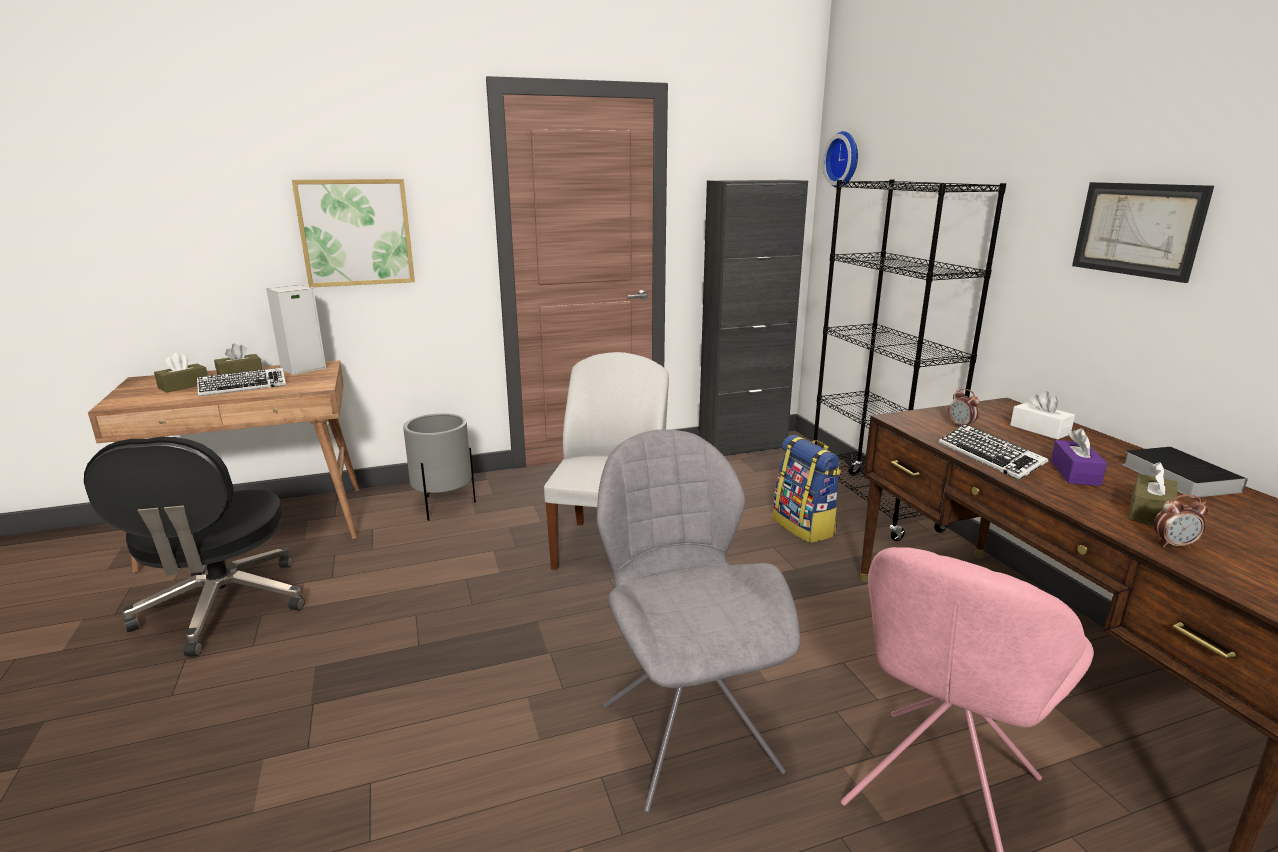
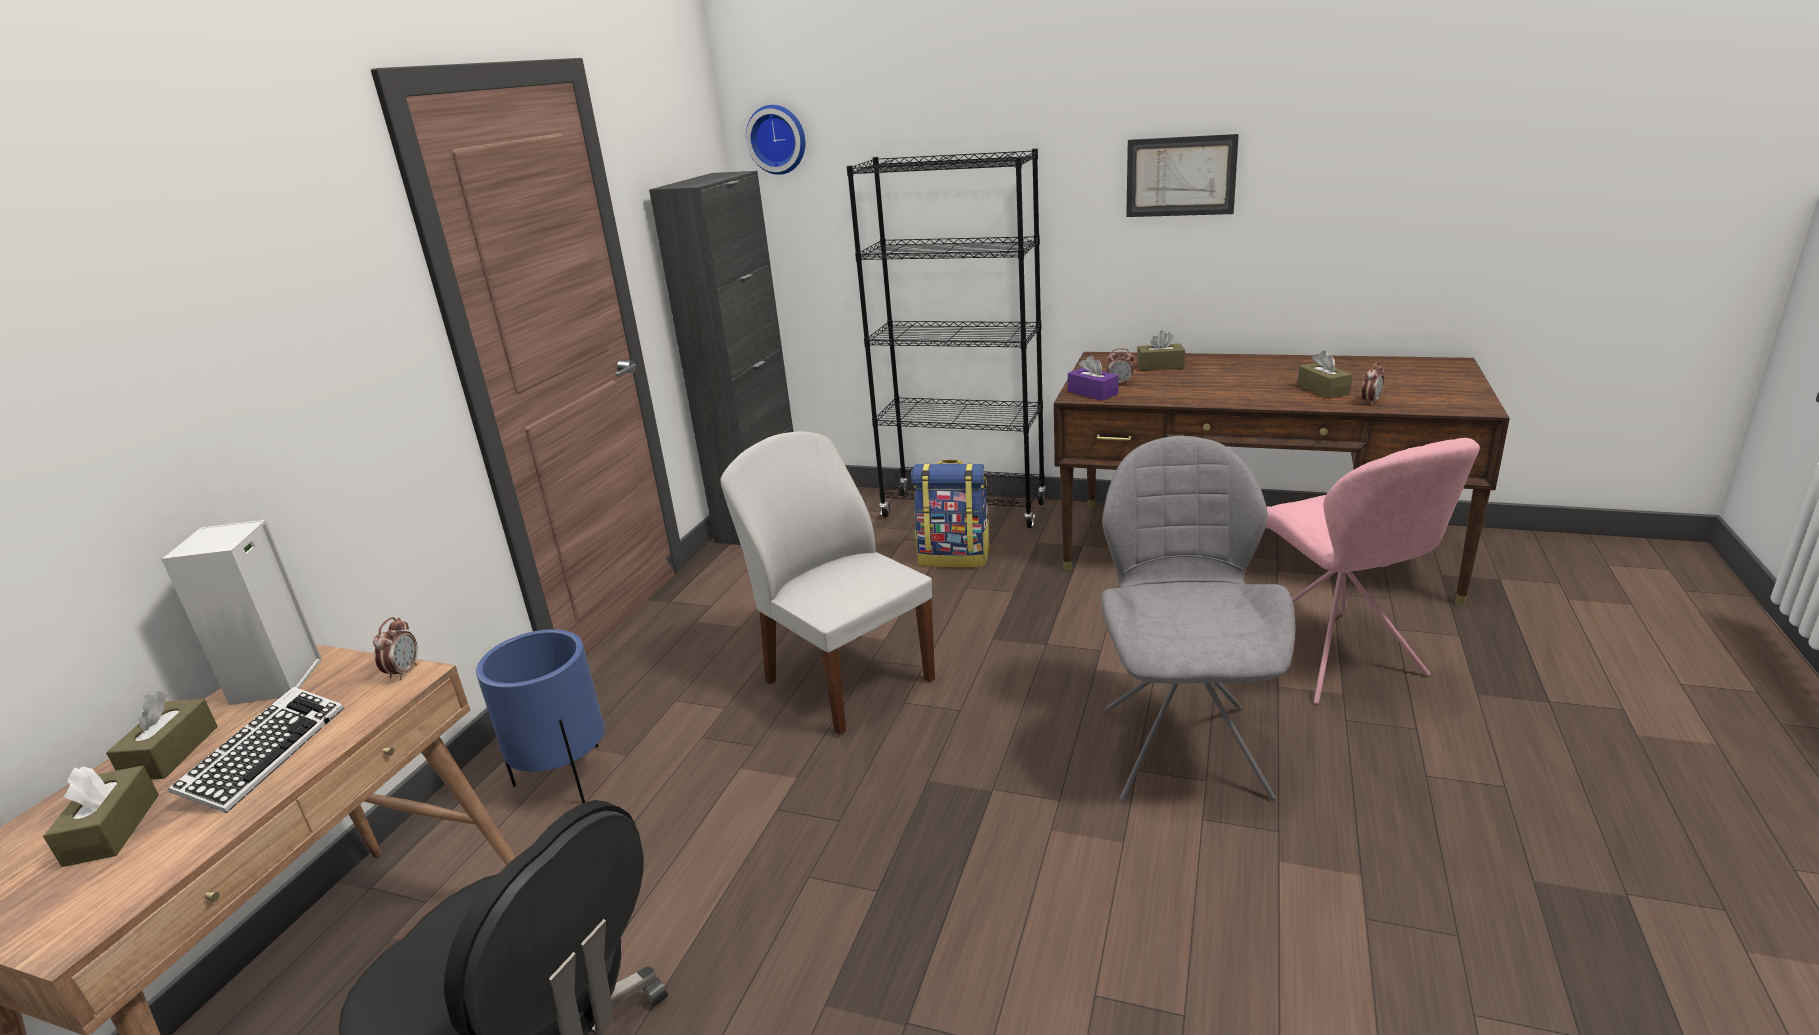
camera: 50 degrees left, 5 degrees up
picture [292,179,415,287] -> none
grey planter [403,413,476,521] -> blue planter [476,629,604,803]
grey chair [597,429,800,813] -> grey chair turned 75 degrees clockwise [1101,436,1295,801]
keyboard [939,424,1048,480] -> none
white tissue box [1010,391,1075,440] -> brown tissue box [1137,330,1185,371]
purple tissue box [1051,428,1107,486] -> purple tissue box moved to [1068,355,1119,401]
book [1122,447,1248,498] -> none
none -> alarm clock [373,617,418,680]

